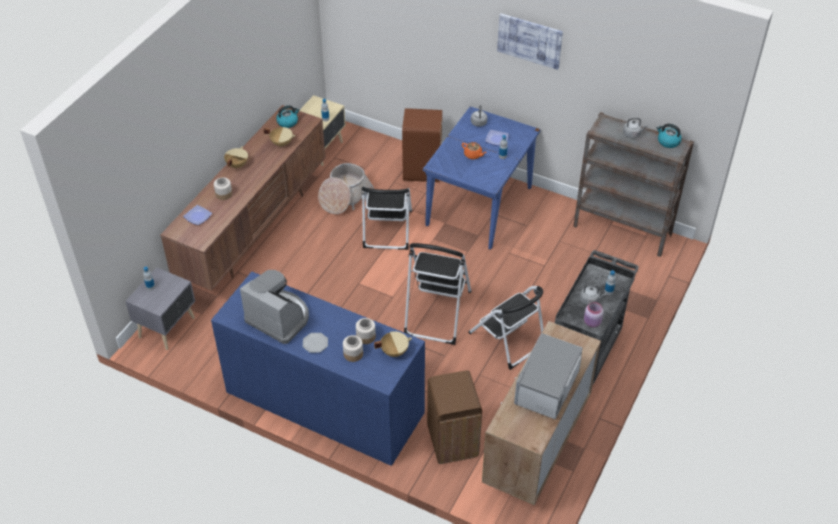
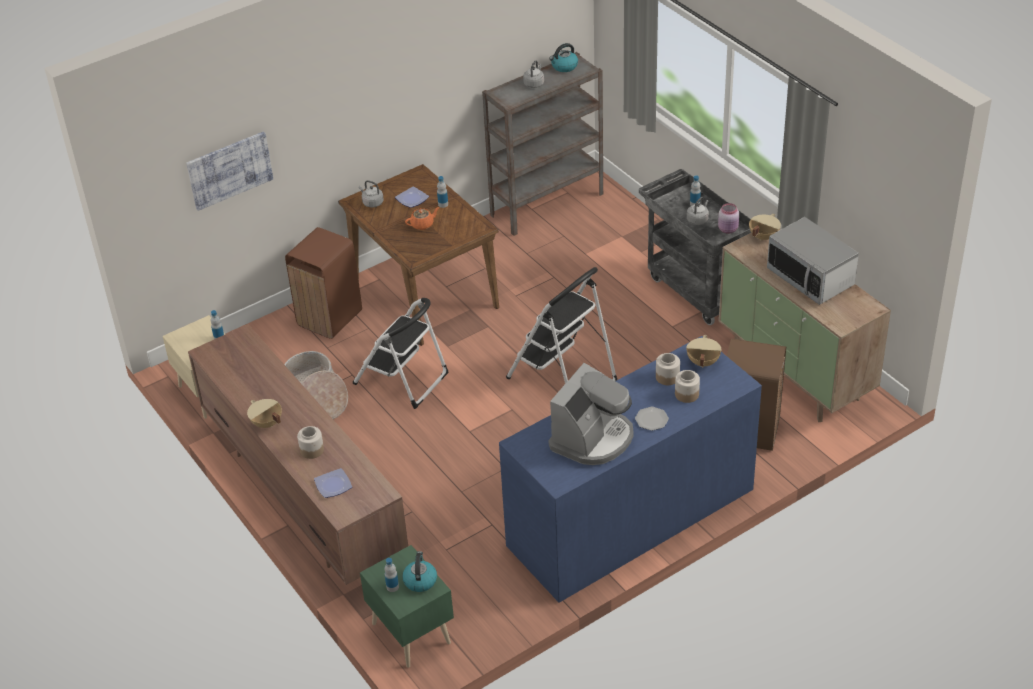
camera: 60 degrees left, 5 degrees down
grey nightstand [125,267,195,350] -> green nightstand [360,545,454,668]
coffee machine [240,270,309,344] -> coffee machine turned 150 degrees clockwise [549,363,634,465]
beige cooking pot [264,127,295,147] -> beige cooking pot moved to [749,214,781,241]
kettle [276,105,300,128] -> kettle moved to [402,551,437,592]
blue dining table [423,106,541,249] -> brown dining table [338,164,499,346]
step ladder [468,286,544,370] -> none
picture [497,13,563,70] -> picture moved to [186,131,273,211]

